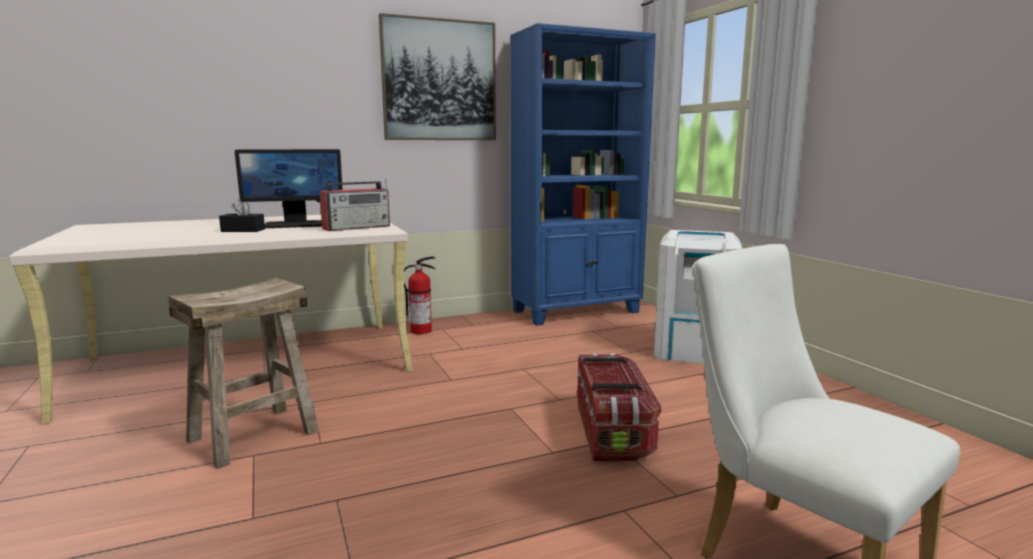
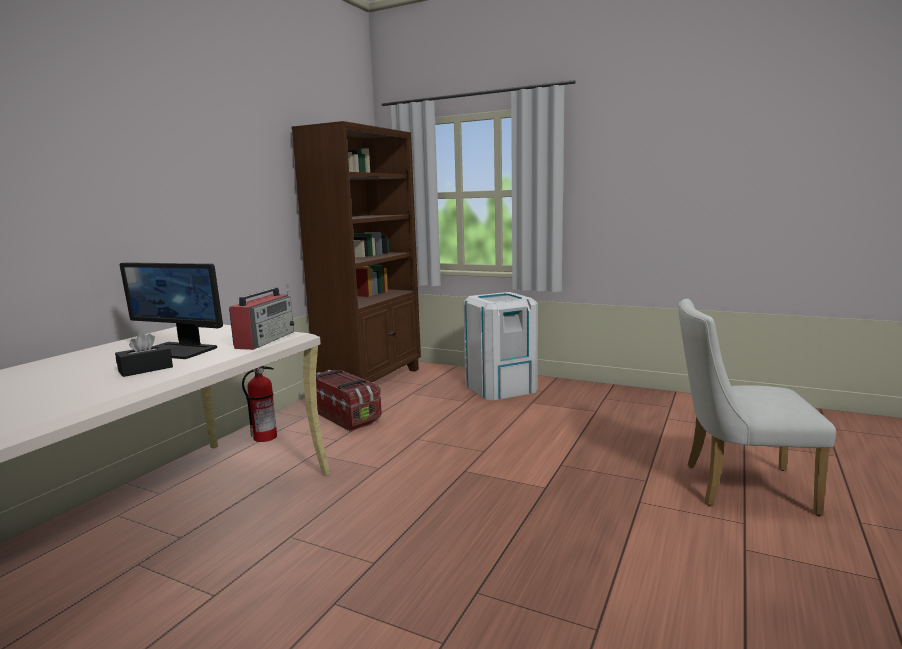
camera: 40 degrees left, 0 degrees up
beige stool [168,278,319,469] -> none
monitor [235,149,343,228] -> monitor turned 75 degrees clockwise [119,262,223,359]
picture [379,13,496,140] -> none
blue bookcase [510,23,656,326] -> brown bookcase [291,121,421,383]
storage box [577,353,661,461] -> storage box moved to [316,370,382,431]

